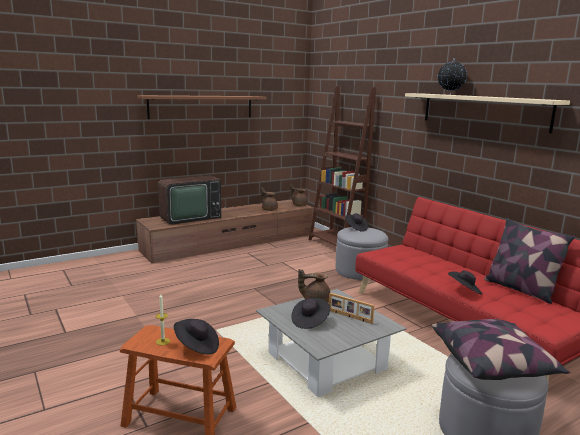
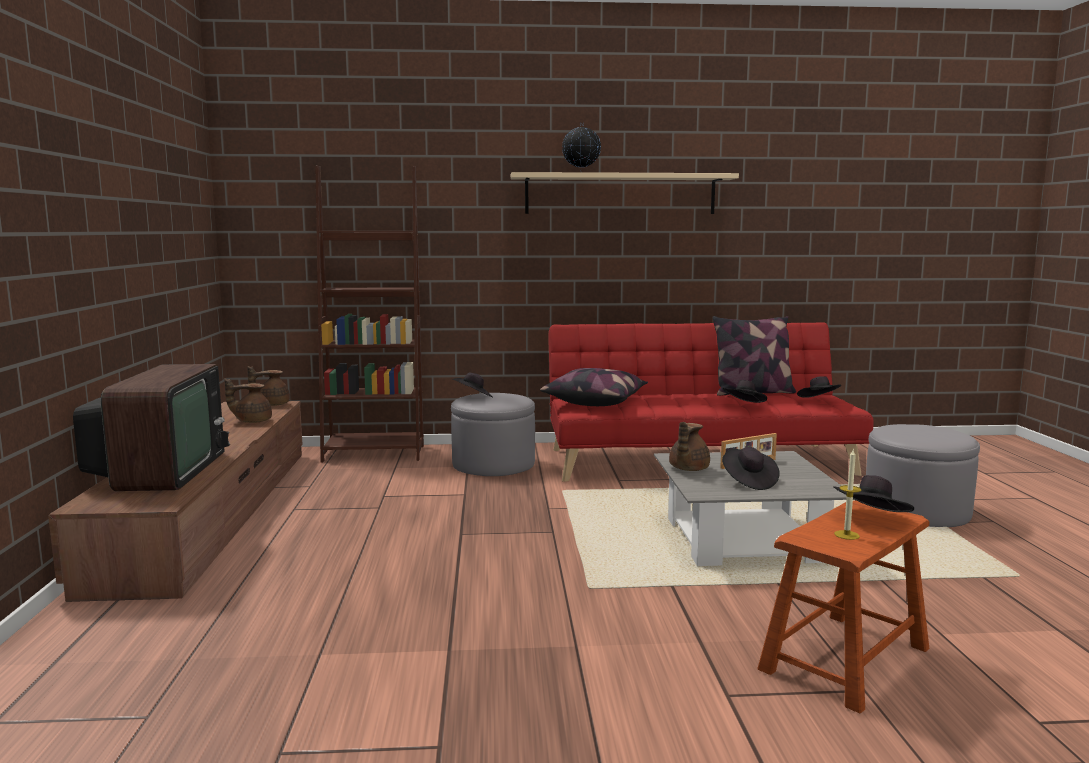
camera: 60 degrees left, 5 degrees down
brown shelf [138,95,266,119] -> none
pillow [432,319,570,380] -> pillow moved to [540,368,648,406]
none -> black hat [797,376,842,398]

